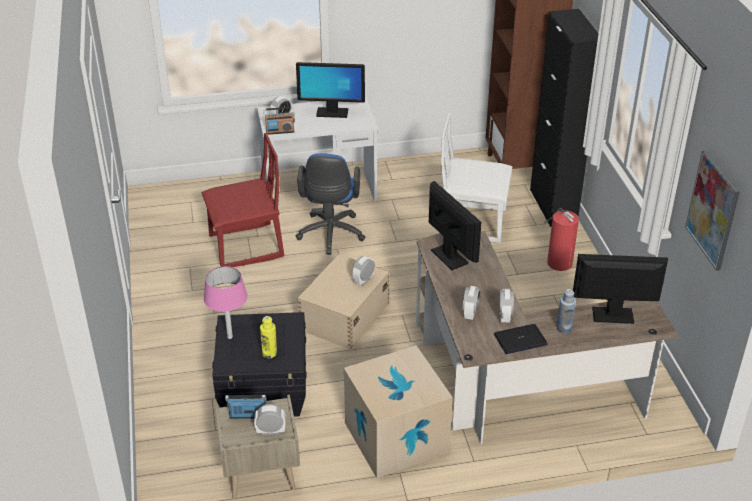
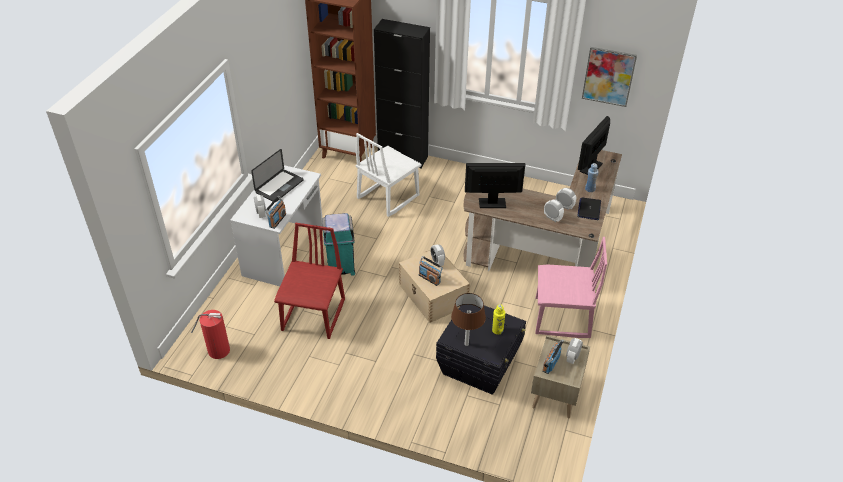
camera: 60 degrees left, 5 degrees up
pink table lamp [203,266,248,339] -> brown table lamp [451,293,486,346]
monitor [296,62,365,118] -> laptop [251,149,304,202]
blue office chair [296,153,365,255] -> turquoise trash can [322,213,355,275]
cardboard box [344,345,453,478] -> pink chair [535,237,607,338]
fire extinguisher [544,208,579,271] -> fire extinguisher moved to [191,310,230,359]
none -> radio [419,256,443,286]

